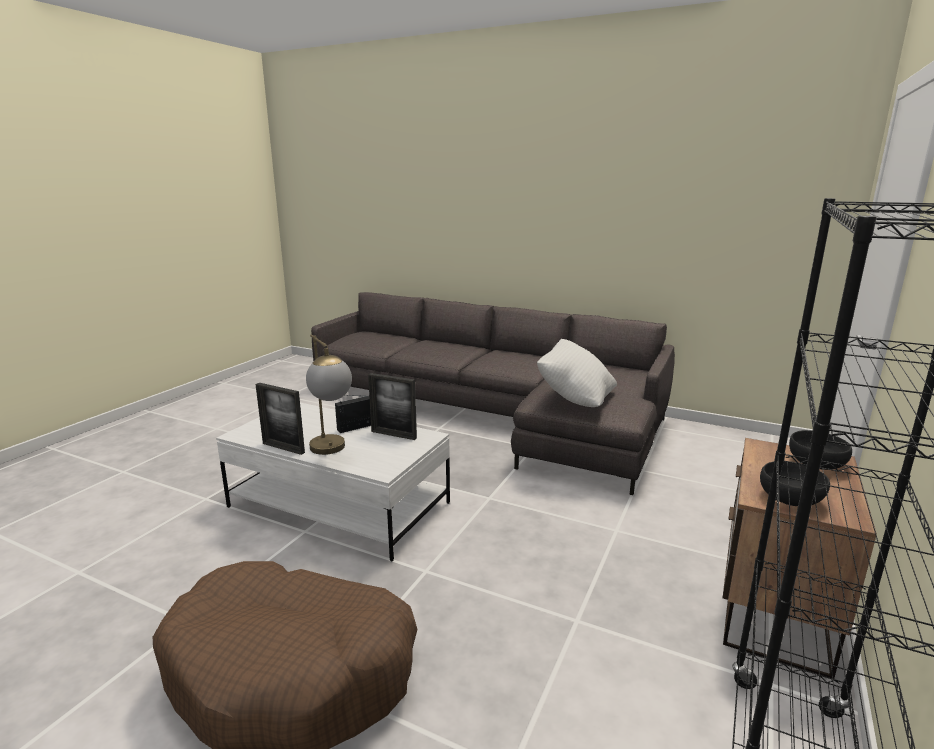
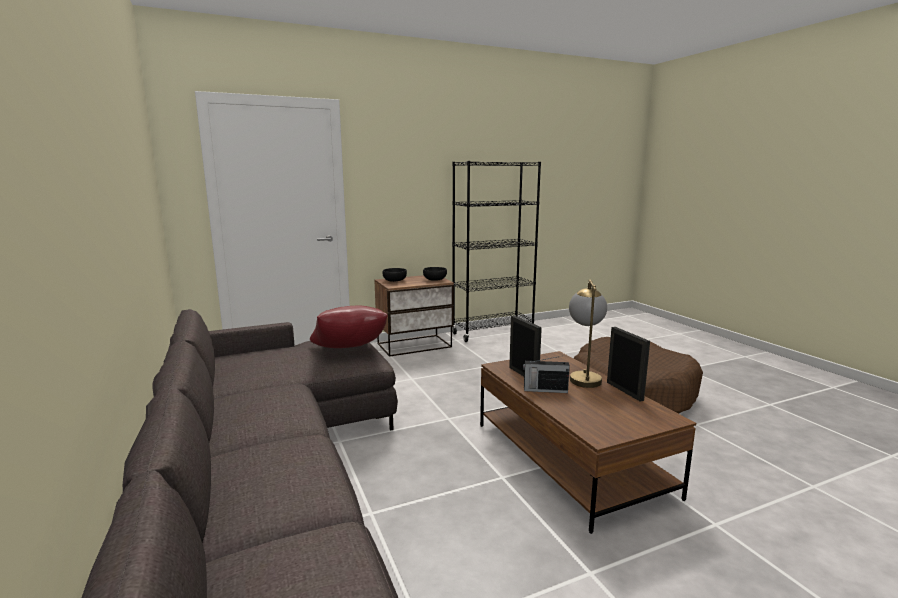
camera: 140 degrees left, 5 degrees down
white coffee table [216,403,450,561] -> brown coffee table [480,351,696,534]
white pillow [537,339,617,407] -> red pillow [310,305,388,348]

